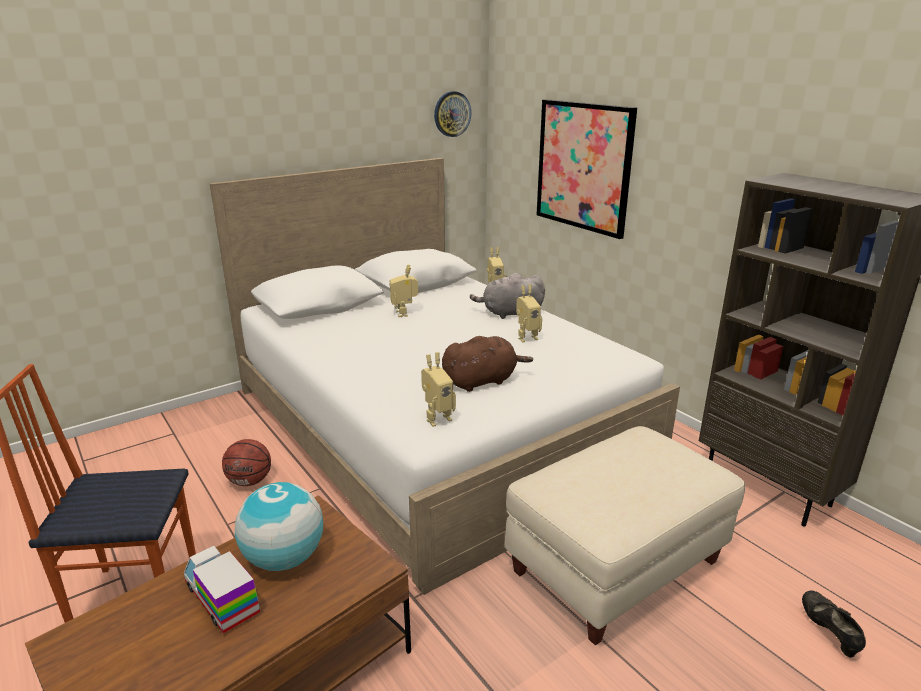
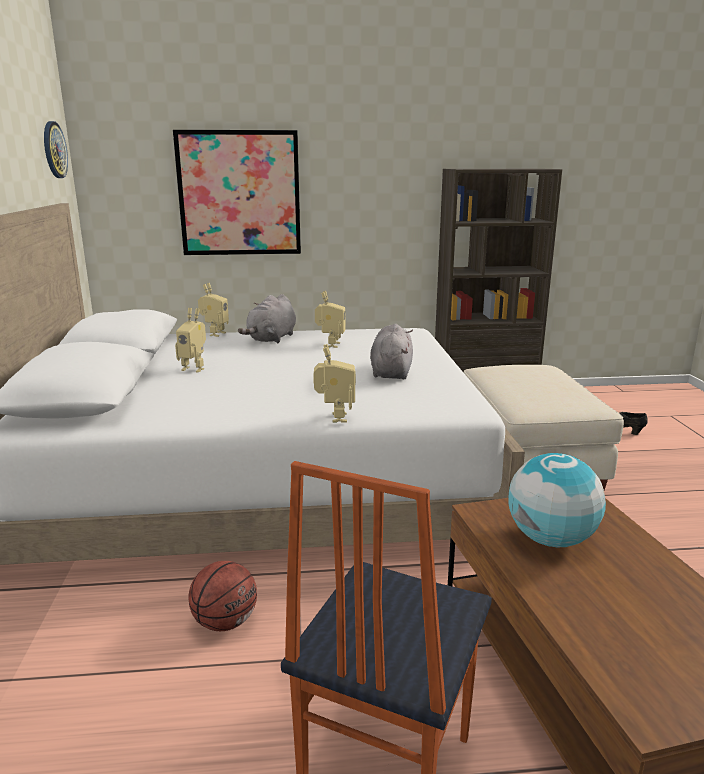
camera: 60 degrees left, 5 degrees down
toy truck [184,546,260,634] -> none
toy robot [421,352,456,427] -> toy robot moved to [313,344,356,423]
brown plush toy [442,336,533,392] -> grey plush toy [370,324,413,379]

